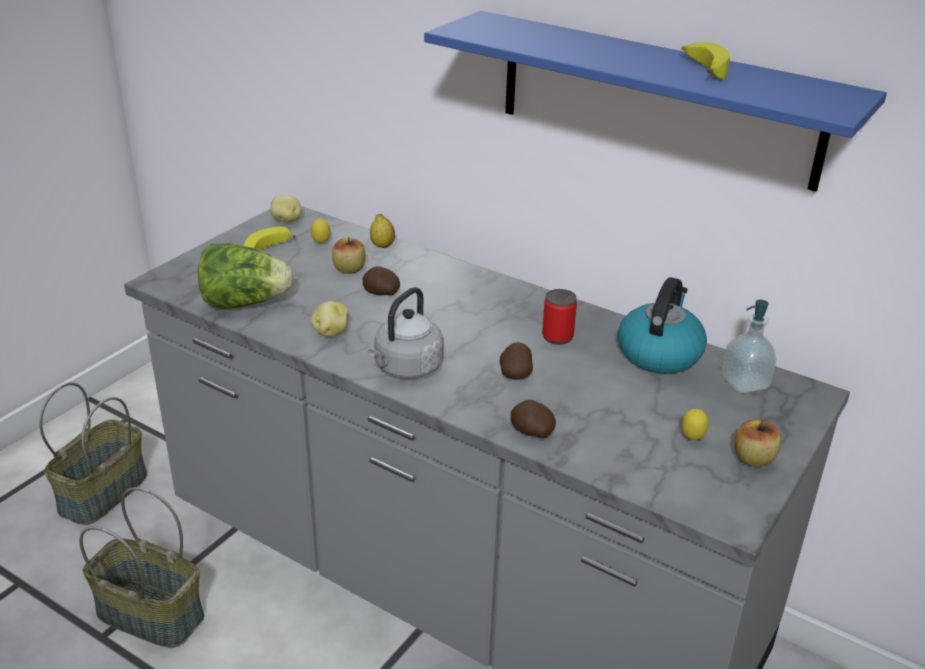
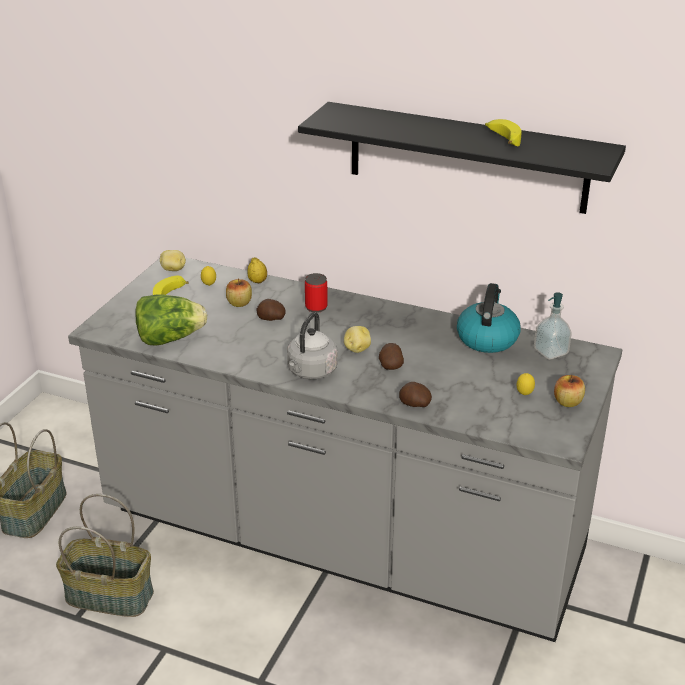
camera: 10 degrees left, 0 degrees up
potato [311,301,349,337] -> potato moved to [344,326,371,353]
blue shelf [424,11,887,191] -> black shelf [298,102,626,214]
can [542,289,577,345] -> can moved to [305,273,328,313]

